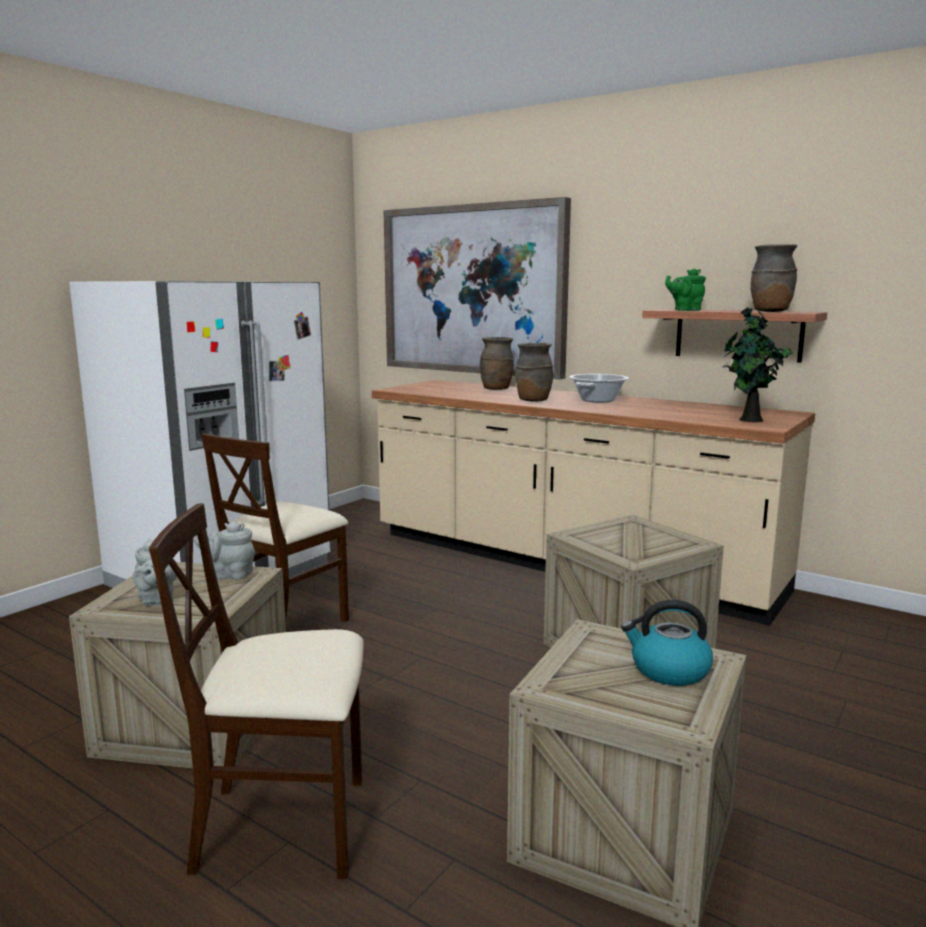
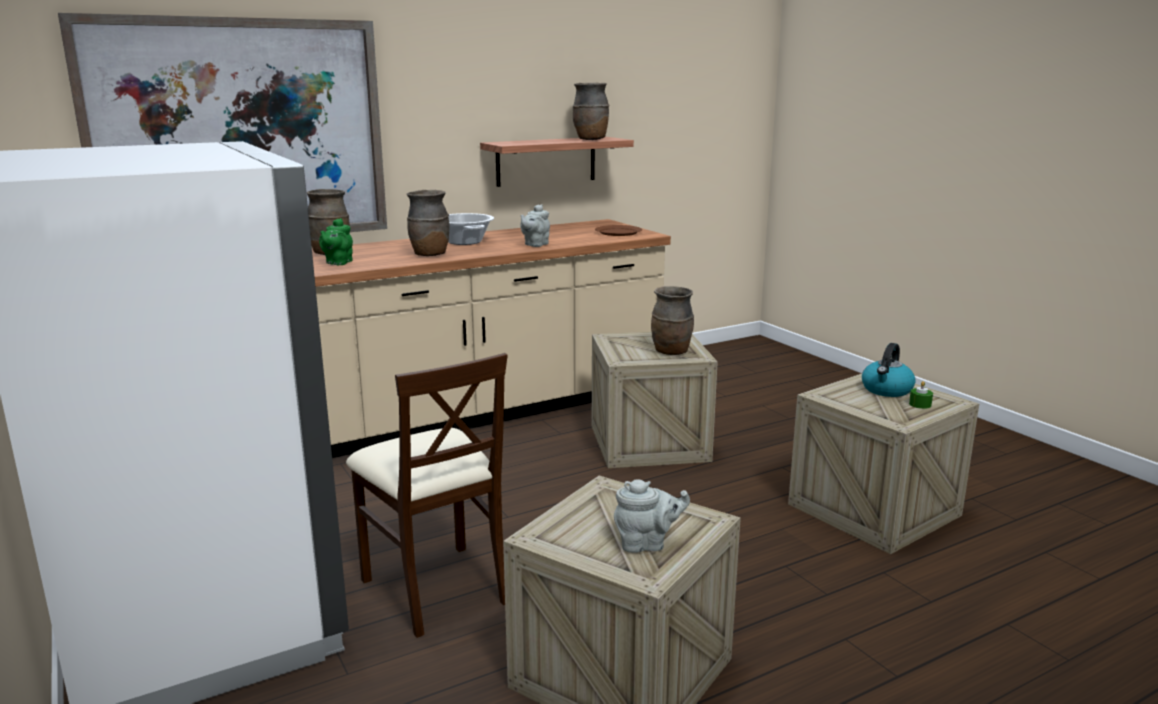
camera: 65 degrees left, 5 degrees up
beige chair [149,503,364,879] -> none
grey teapot [195,522,255,580] -> grey teapot moved to [521,204,550,247]
green teapot [665,269,706,311] -> green teapot moved to [319,218,353,265]
potted plant [722,307,793,422] -> brown plate [595,225,642,236]
none -> brown vase [651,286,694,355]
none -> green candle [909,381,933,409]

